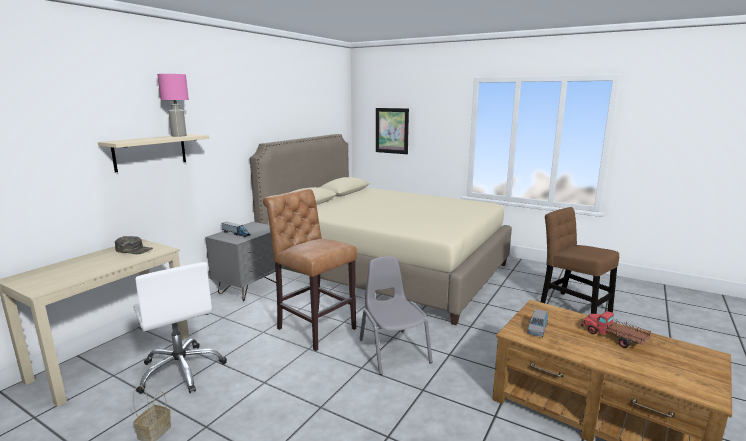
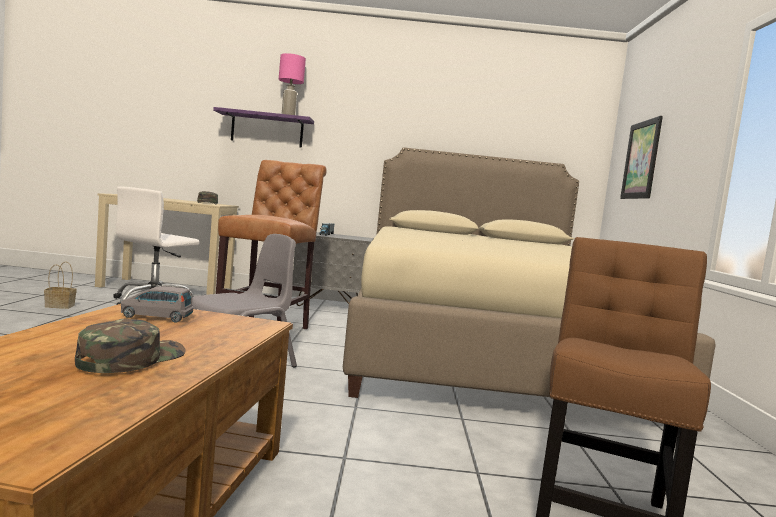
camera: 60 degrees right, 10 degrees down
beige shelf [98,134,209,173] -> purple shelf [213,107,314,148]
toy truck [581,311,651,348] -> green cap [75,319,186,373]

